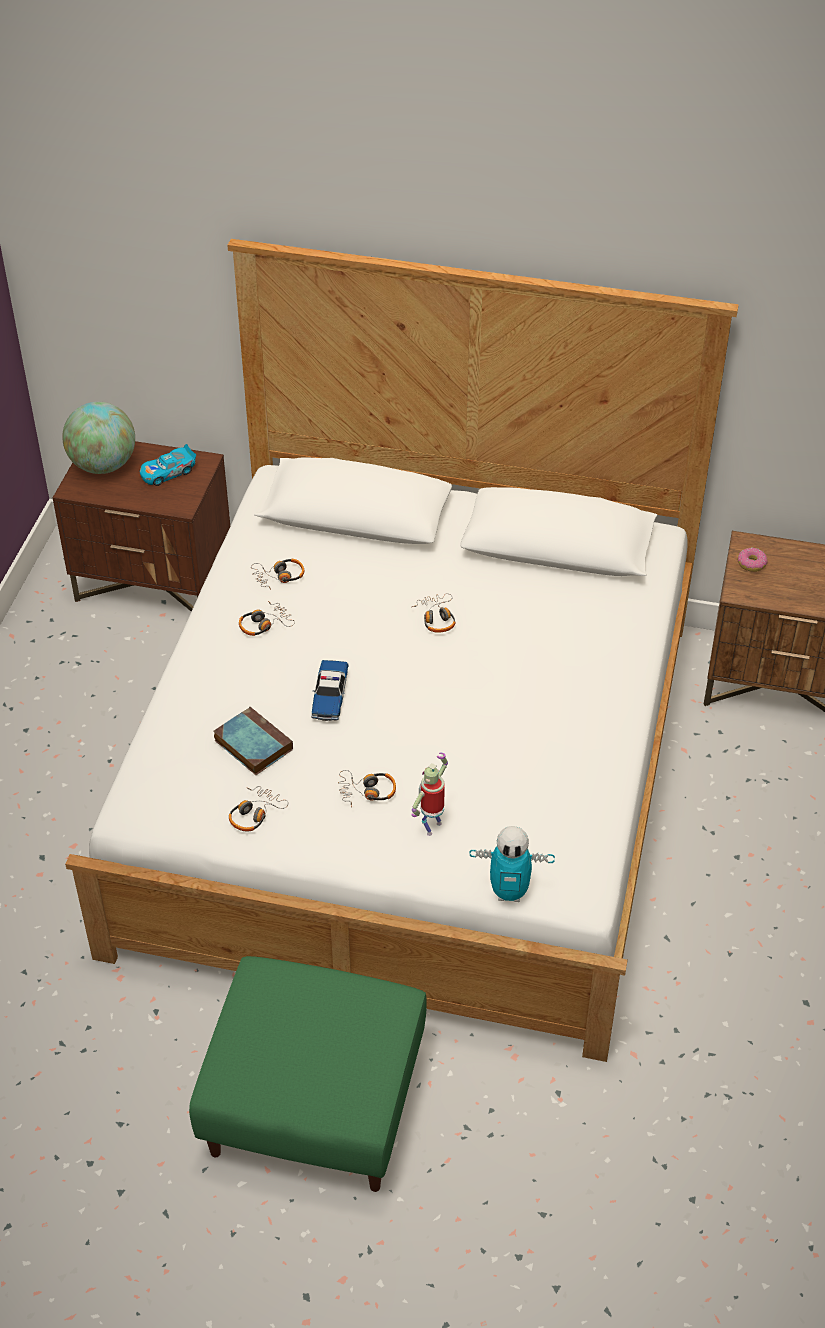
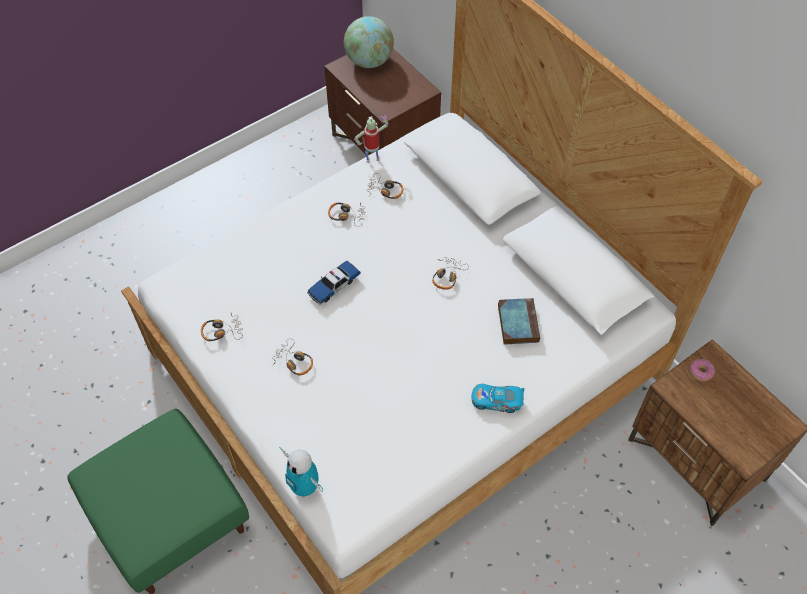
camera: 40 degrees right, 10 degrees up
toy car [139,444,196,486] -> toy car moved to [471,384,524,413]
book [214,707,293,775] -> book moved to [498,298,540,345]
toy robot [411,753,448,836] -> toy robot moved to [354,115,389,163]

